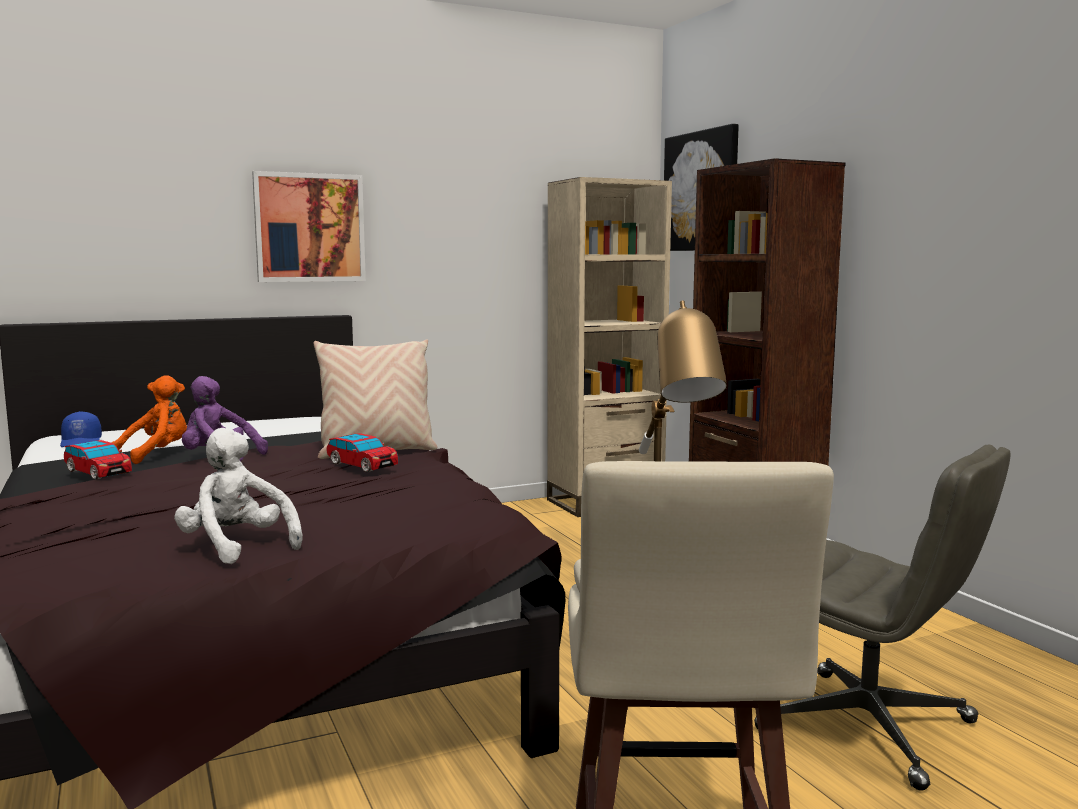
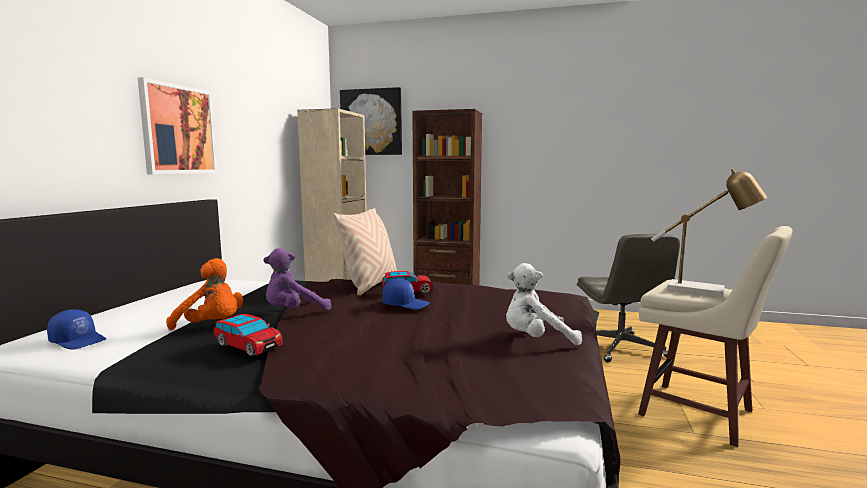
camera: 50 degrees left, 0 degrees up
toy car [64,440,132,480] -> toy car turned 45 degrees clockwise [214,314,283,356]
orange plush toy [112,375,187,464] -> orange plush toy turned 120 degrees clockwise [166,258,243,330]
grey office chair [754,444,1011,791] -> grey office chair turned 90 degrees clockwise [577,234,680,362]
none -> blue cap [382,278,429,309]

